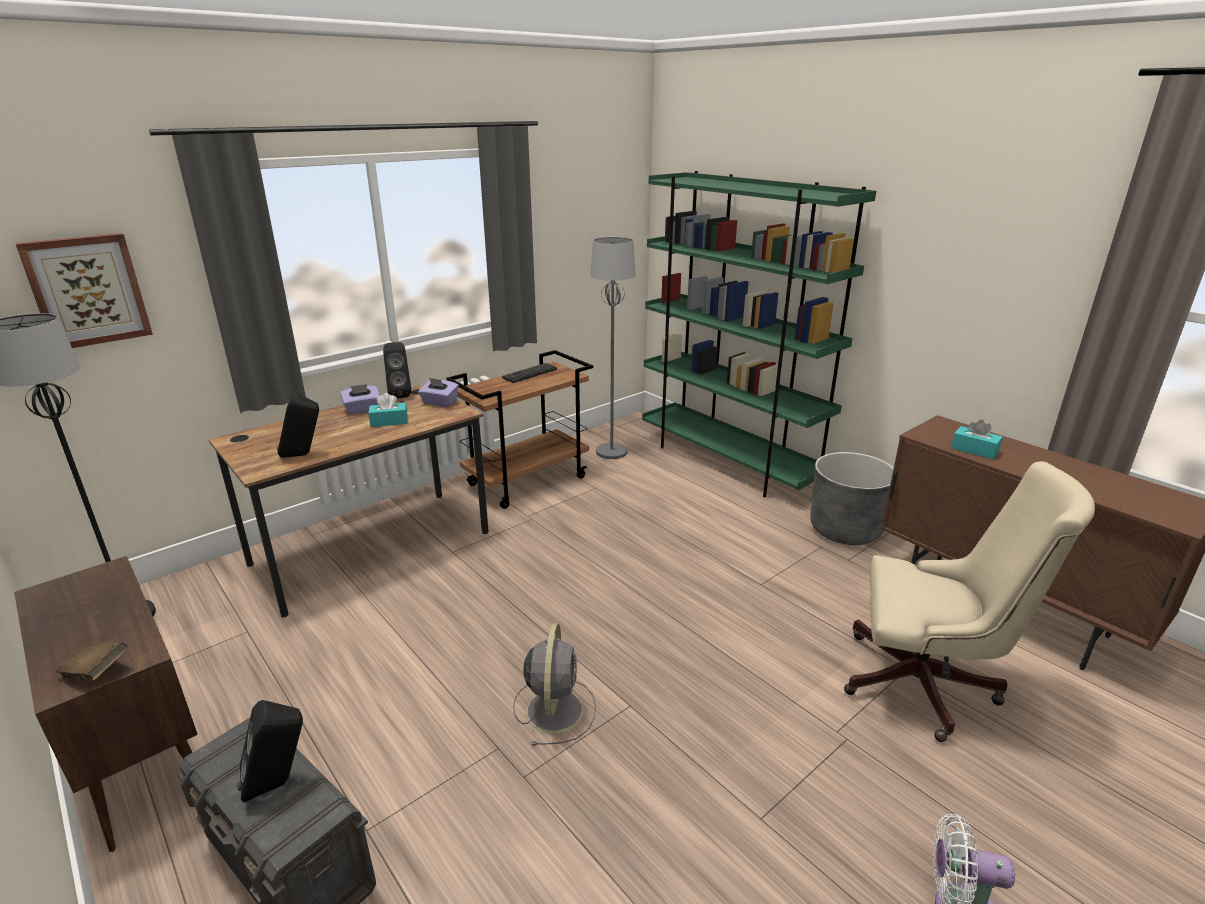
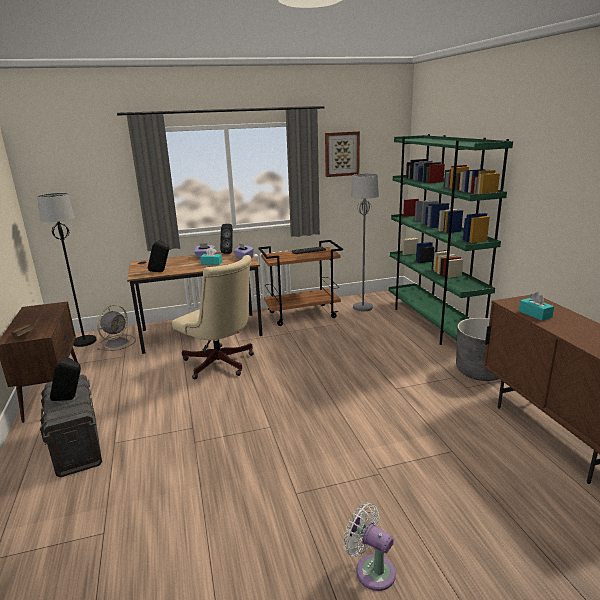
camera: 25 degrees right, 5 degrees down
picture [15,233,153,348] -> picture moved to [325,131,360,177]
grey fan [513,623,596,746] -> grey fan moved to [97,305,136,351]
beige office chair [844,461,1095,742] -> beige office chair moved to [172,255,254,379]

